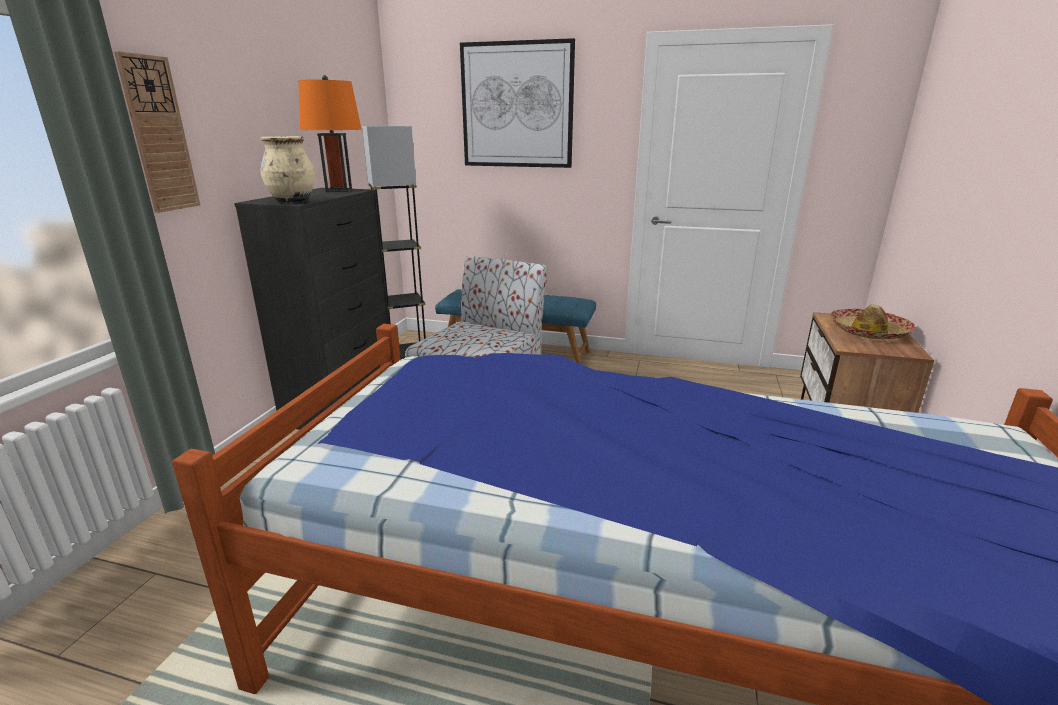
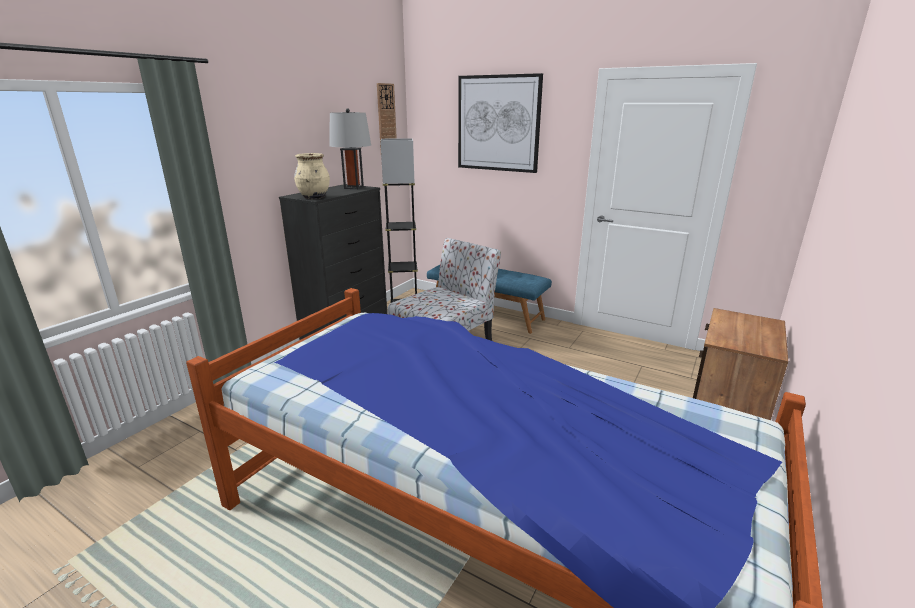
camera: 15 degrees right, 0 degrees up
wall clock [114,51,200,213] -> wall clock moved to [377,83,397,148]
orange table lamp [298,75,362,192] -> grey table lamp [329,108,371,189]
hat [830,304,915,339] -> none

